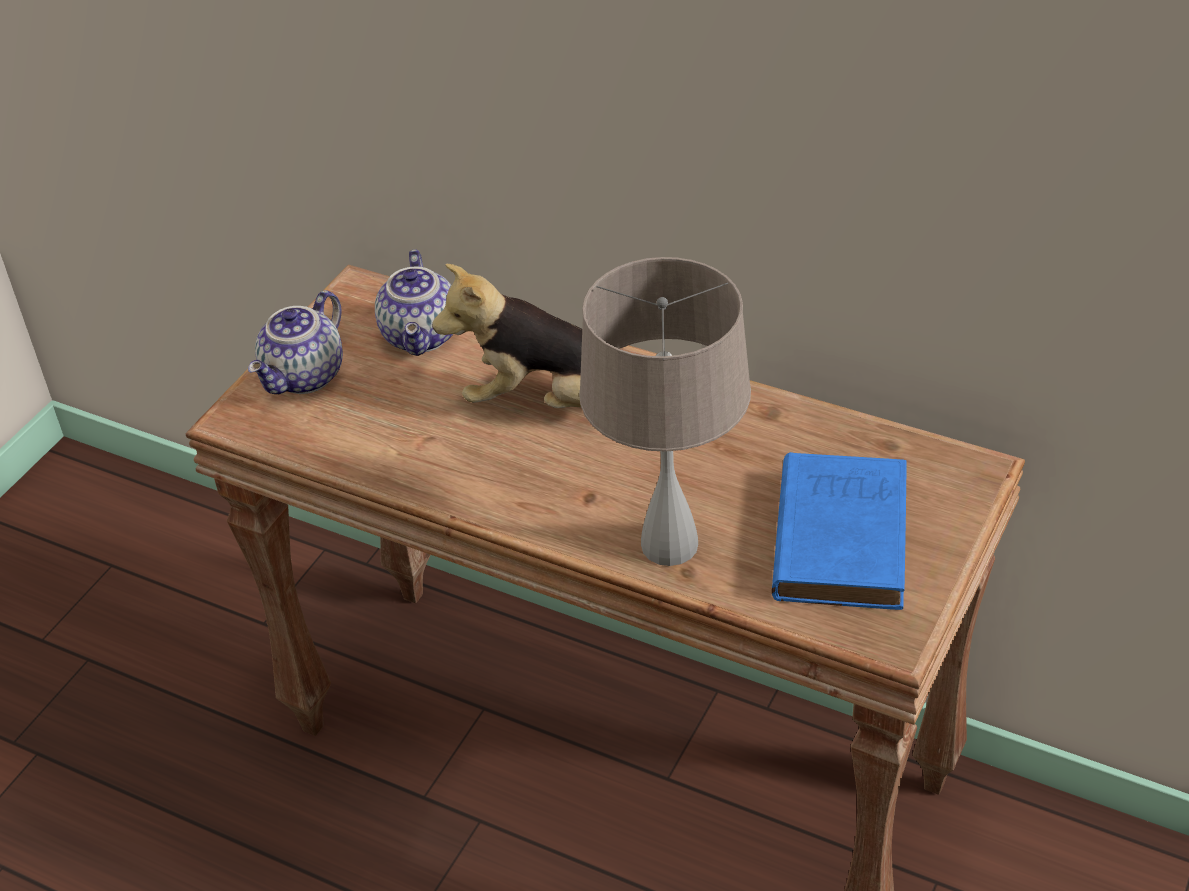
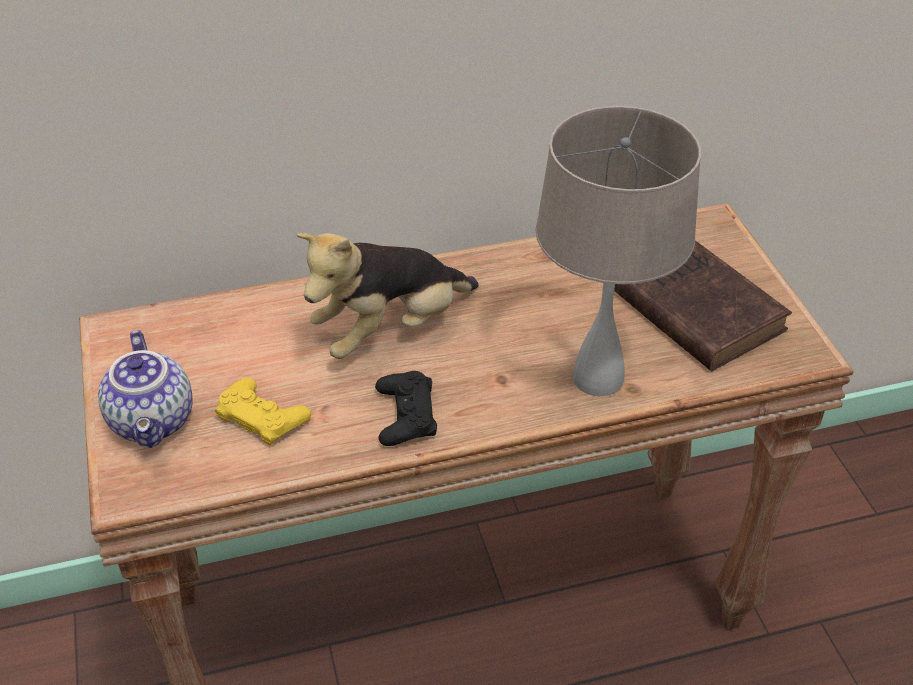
camera: 45 degrees left, 0 degrees up
teapot [375,249,453,356] -> none
blue book [772,452,907,610] -> brown book [614,241,792,371]
none -> yellow game controller [215,378,311,446]
none -> black game controller [375,371,437,446]

